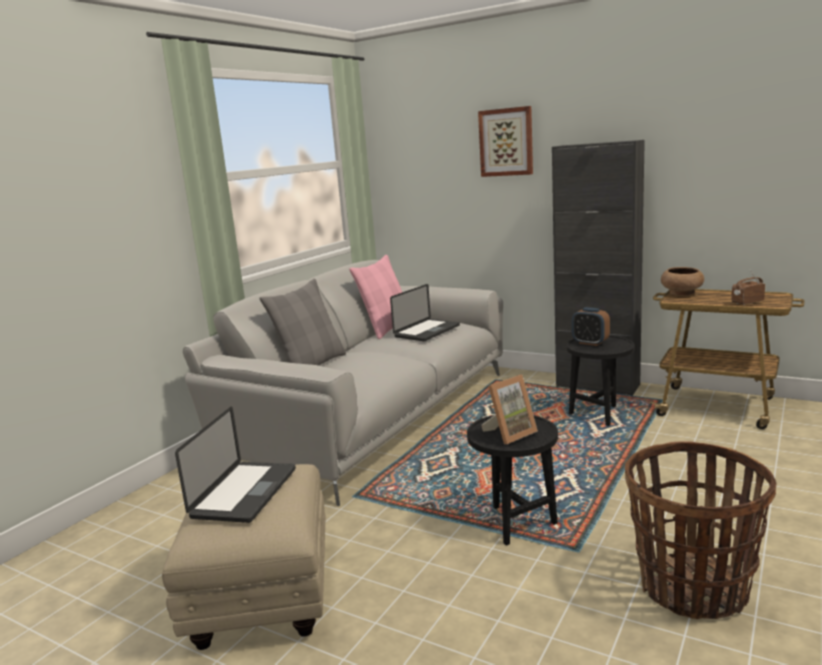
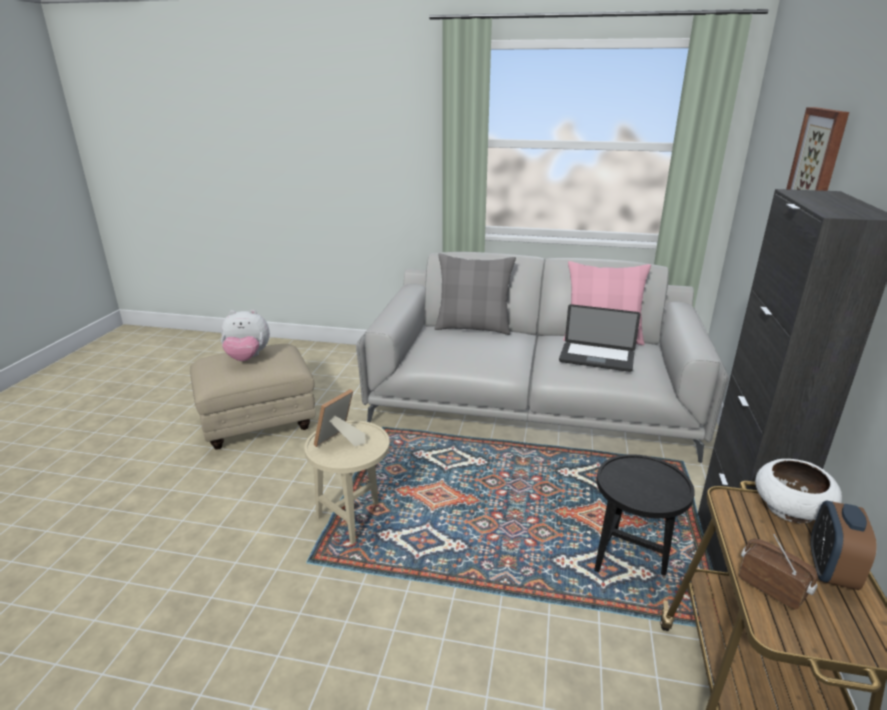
camera: 70 degrees right, 10 degrees up
laptop [175,407,296,523] -> plush toy [221,310,270,361]
black side table [467,415,558,546] -> beige side table [304,420,390,545]
picture frame [482,375,538,444] -> picture frame turned 90 degrees clockwise [314,389,365,447]
alarm clock [572,307,610,346] -> alarm clock moved to [811,500,877,590]
basket [625,441,776,619] -> none
brown bowl [661,267,704,296] -> white bowl [755,459,842,523]

